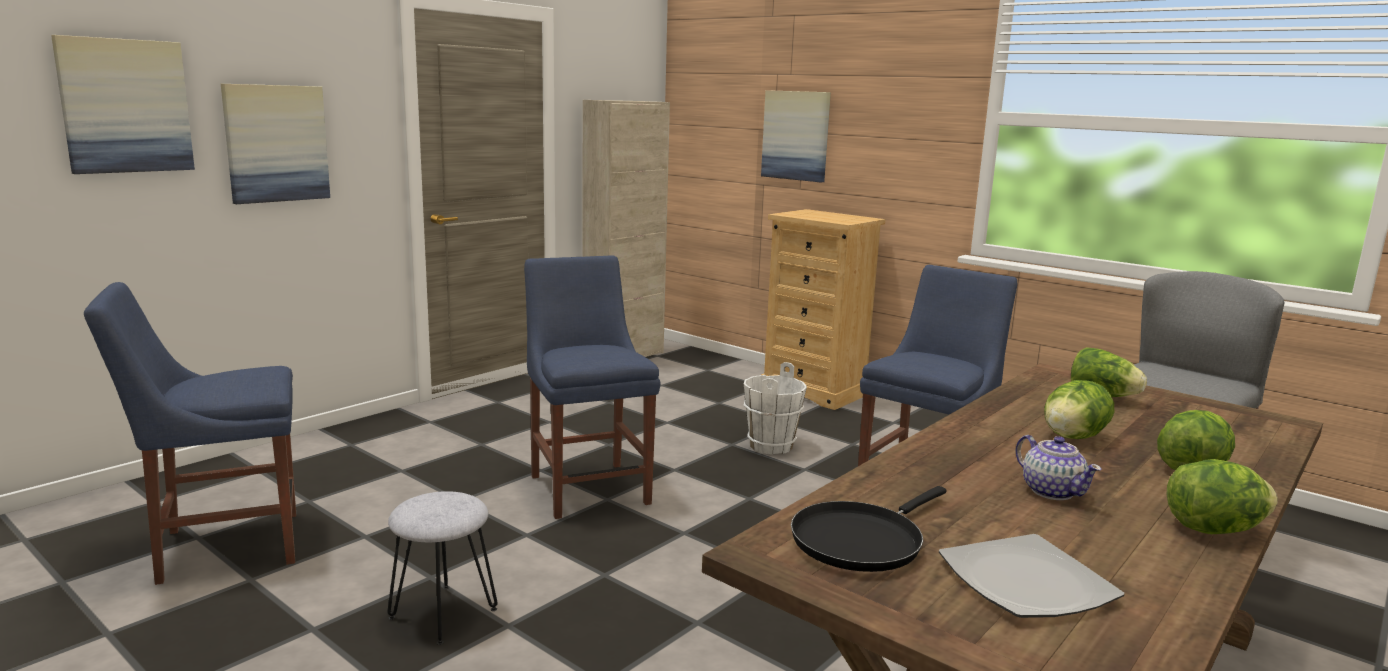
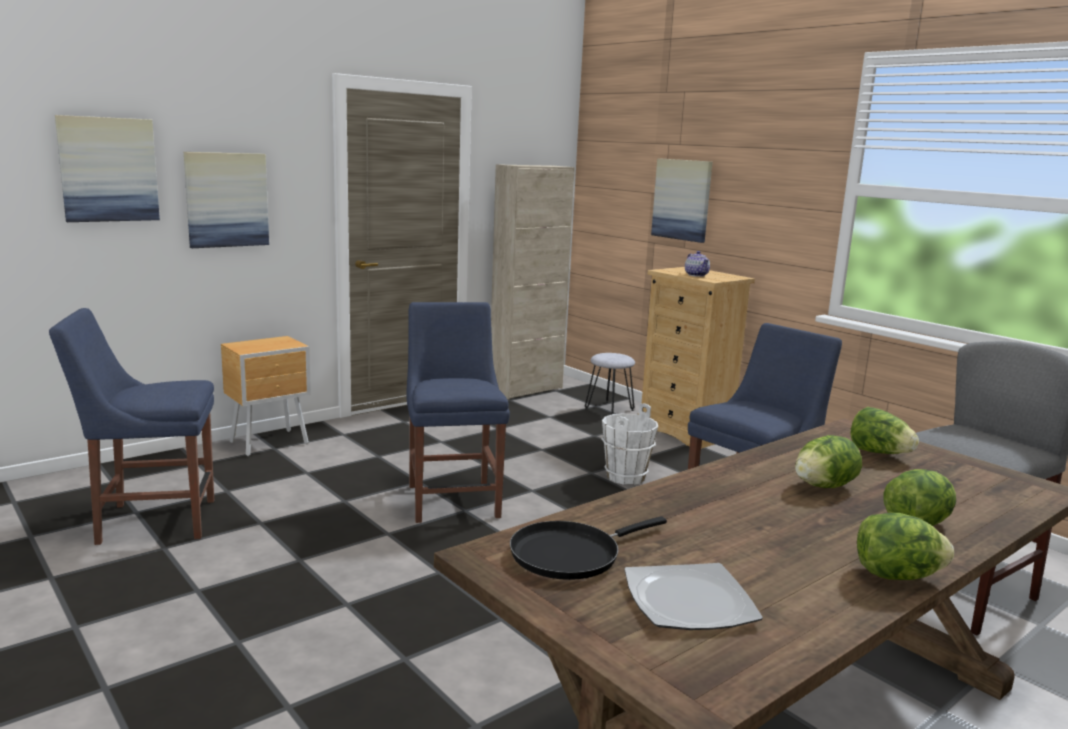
camera: 10 degrees right, 0 degrees up
grey stool [388,491,498,645] -> grey stool moved to [585,353,635,415]
teapot [1015,435,1102,500] -> teapot moved to [685,251,710,277]
none -> brown nightstand [221,336,311,456]

